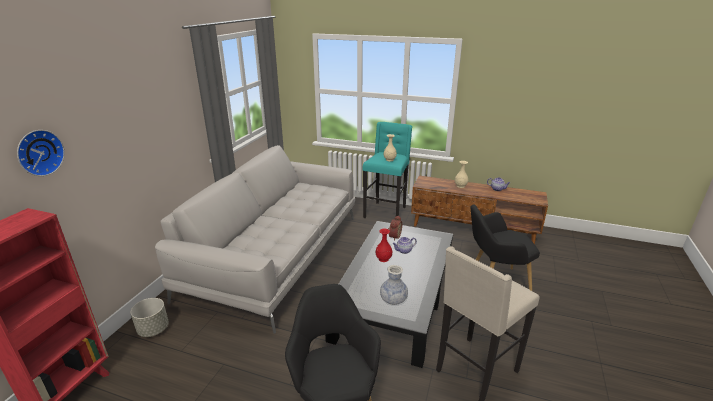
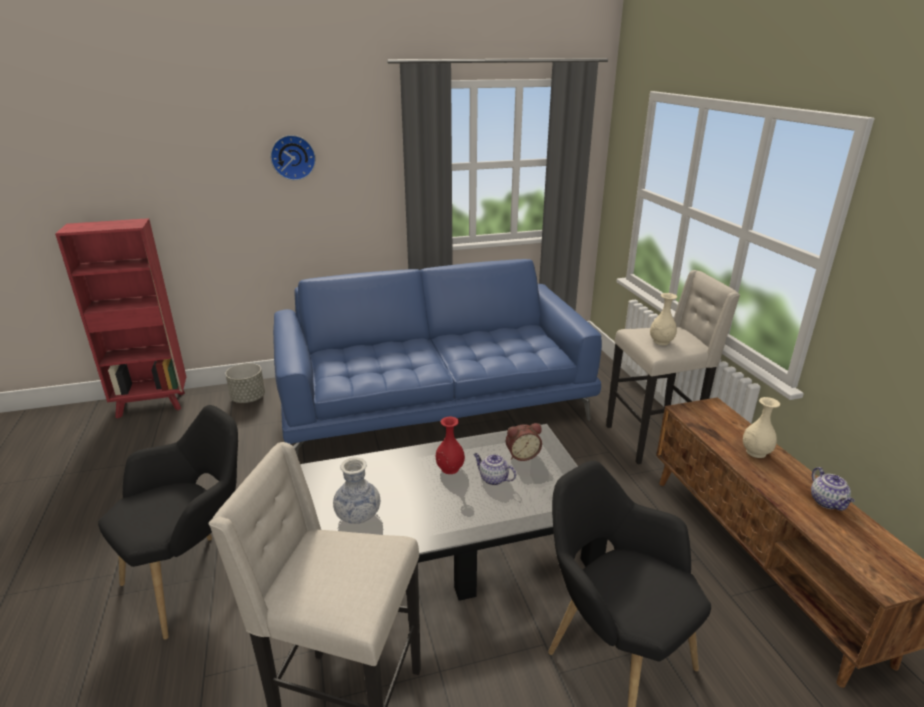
camera: 55 degrees right, 0 degrees up
wall clock [17,130,65,176] -> wall clock moved to [270,135,316,181]
grey sofa [155,145,355,334] -> blue sofa [273,259,602,457]
turquoise stool [363,122,412,218] -> beige stool [606,270,740,464]

